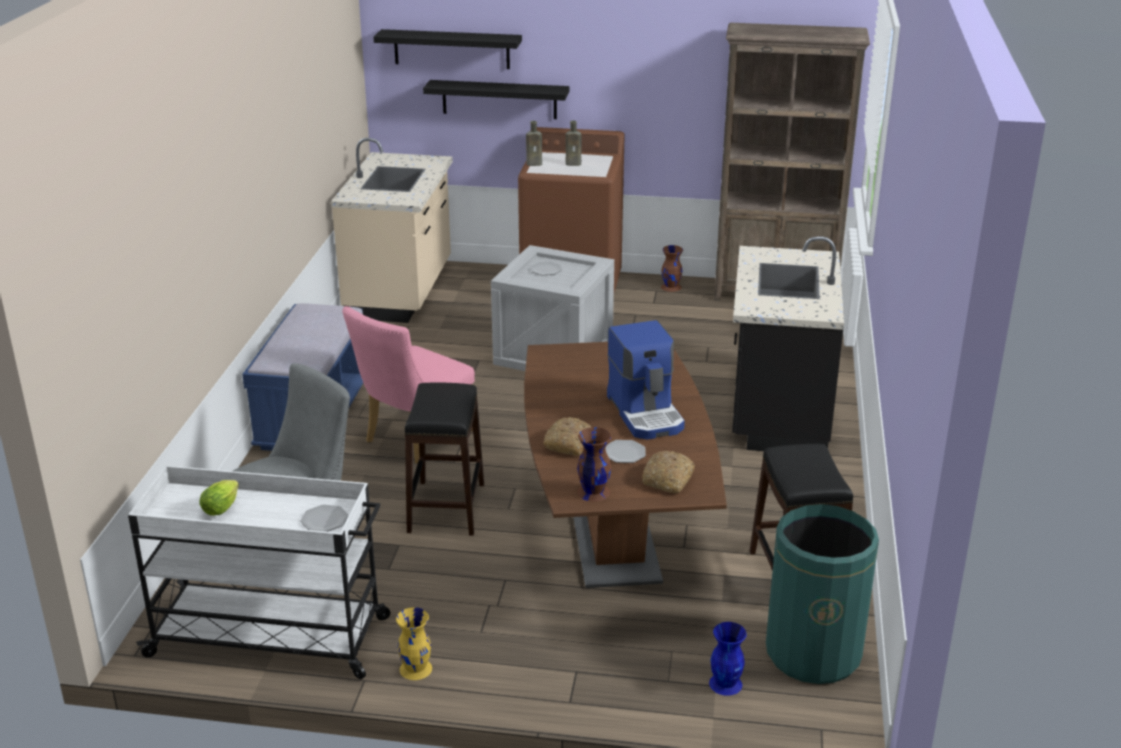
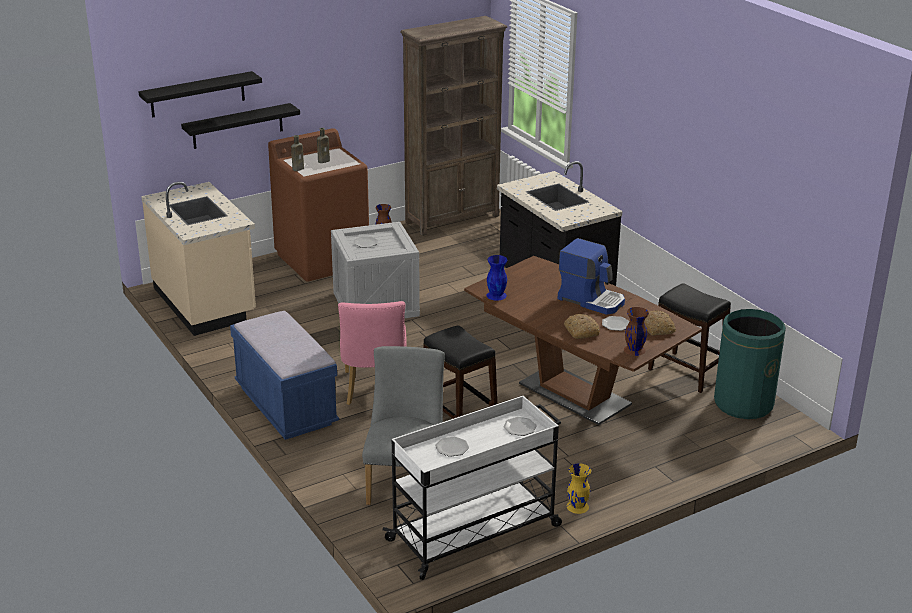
camera: 40 degrees left, 0 degrees up
lettuce [199,480,239,516] -> plate [435,437,469,457]
blue vase [709,622,747,696] -> blue vase moved to [487,255,508,301]

